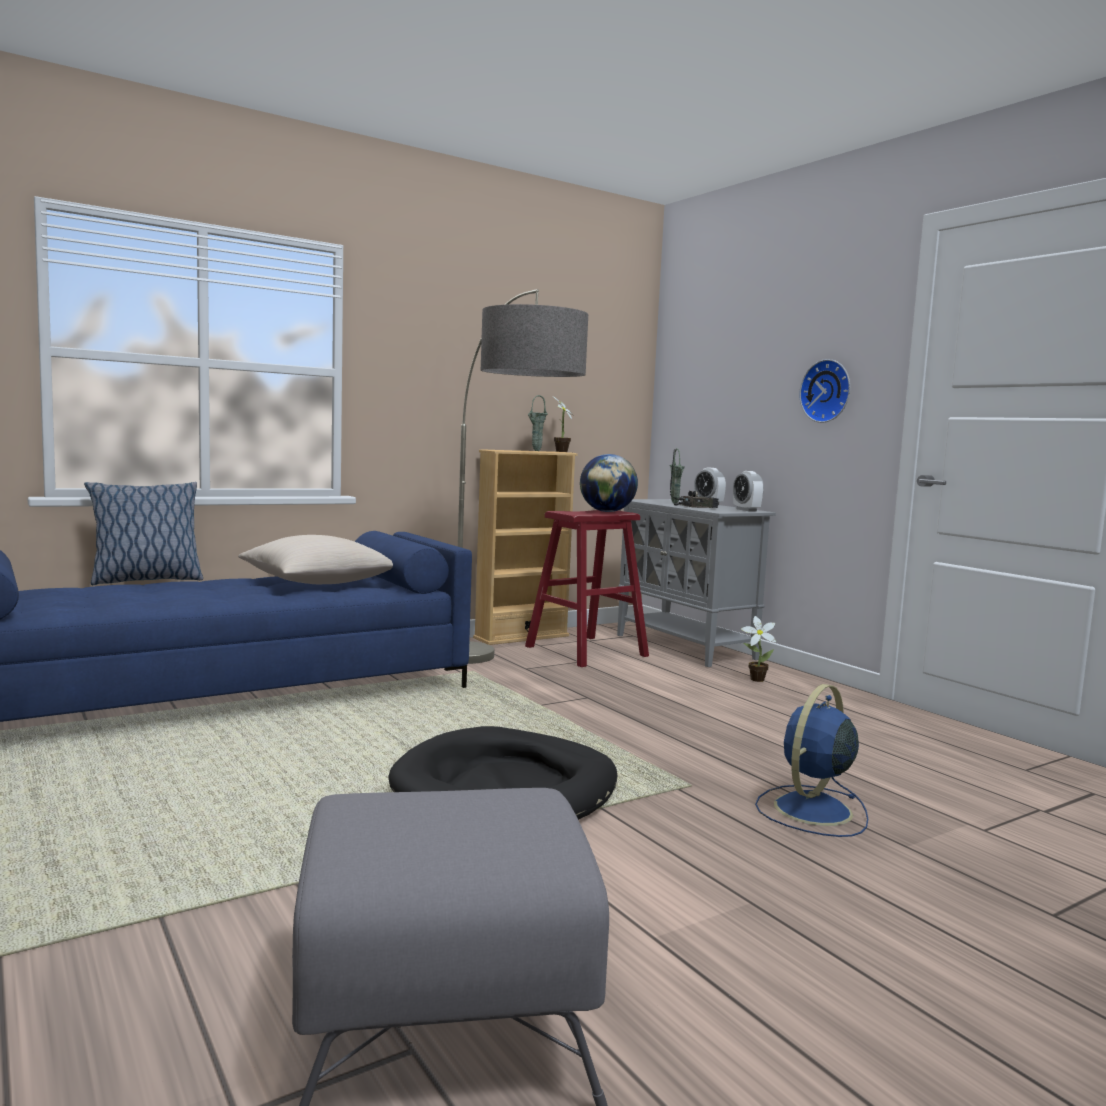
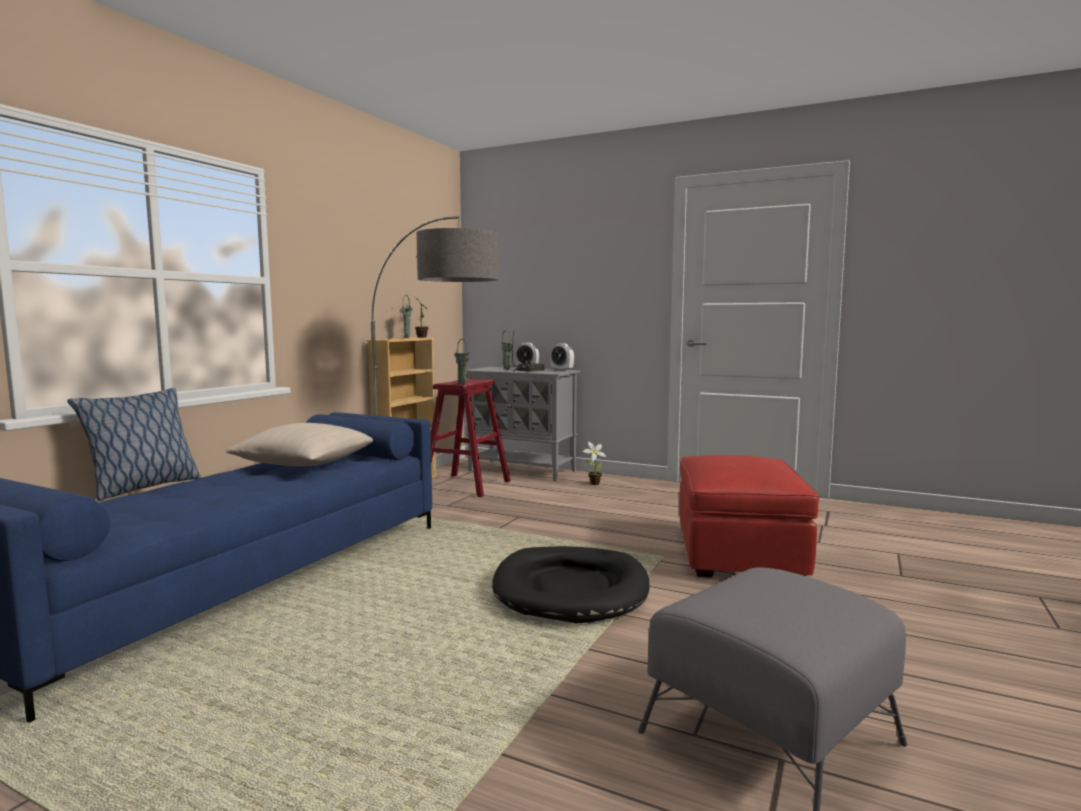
camera: 30 degrees left, 0 degrees up
globe [580,454,638,512] -> none
blue fan [755,684,868,837] -> red ottoman [679,455,819,577]
wall clock [799,359,850,423] -> none
none -> green vase [454,339,469,384]

